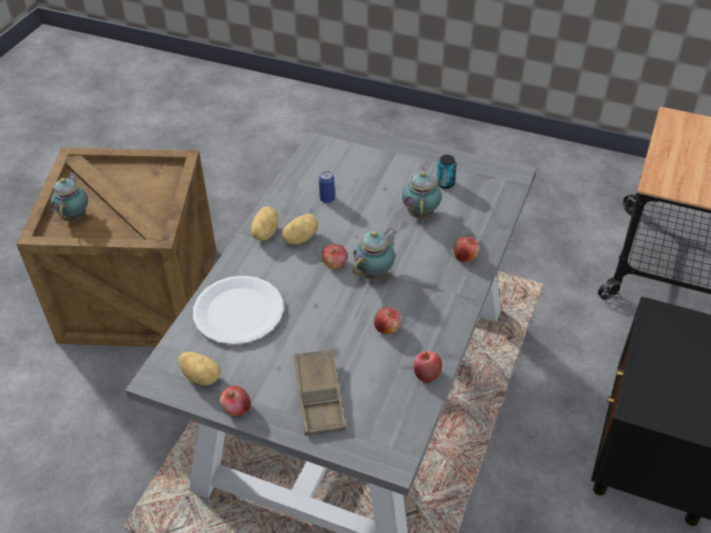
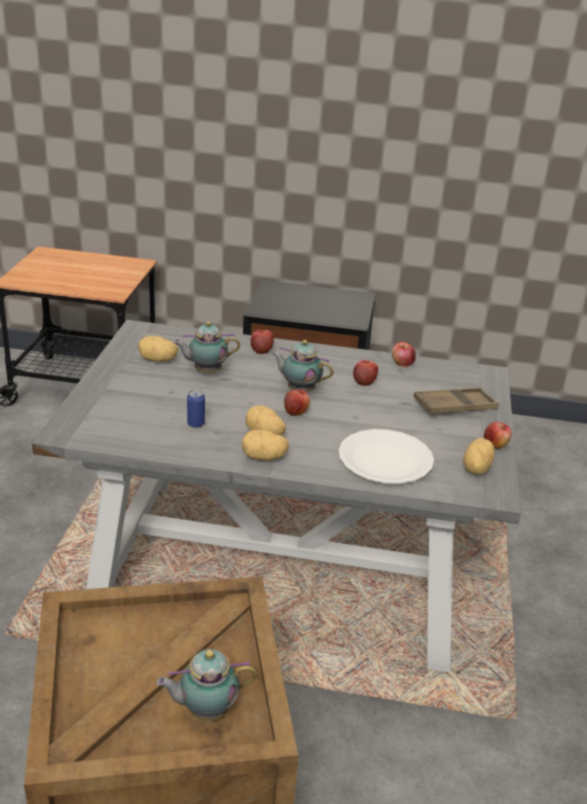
camera: 105 degrees left, 15 degrees down
can [436,155,457,189] -> potato [138,336,178,362]

